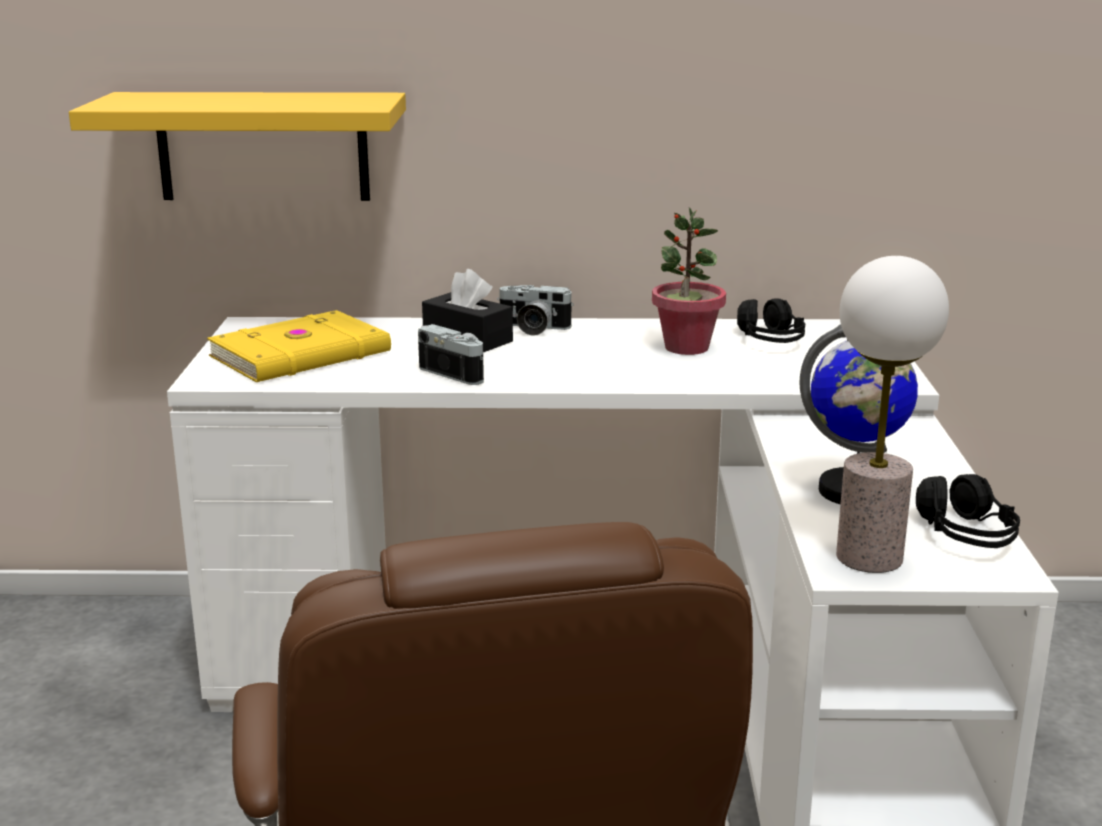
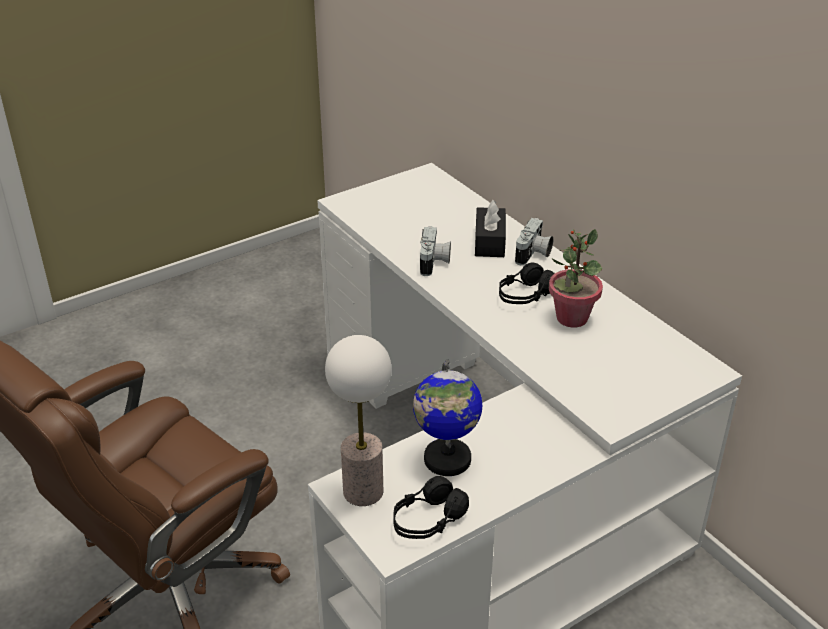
camera: 55 degrees right, 15 degrees up
yellow shelf [69,92,406,201] -> none
yellow book [207,310,391,382] -> none
camera [497,285,574,336] -> camera turned 135 degrees counterclockwise [515,218,553,265]
black headphones [737,298,805,343] -> black headphones moved to [499,262,555,304]

